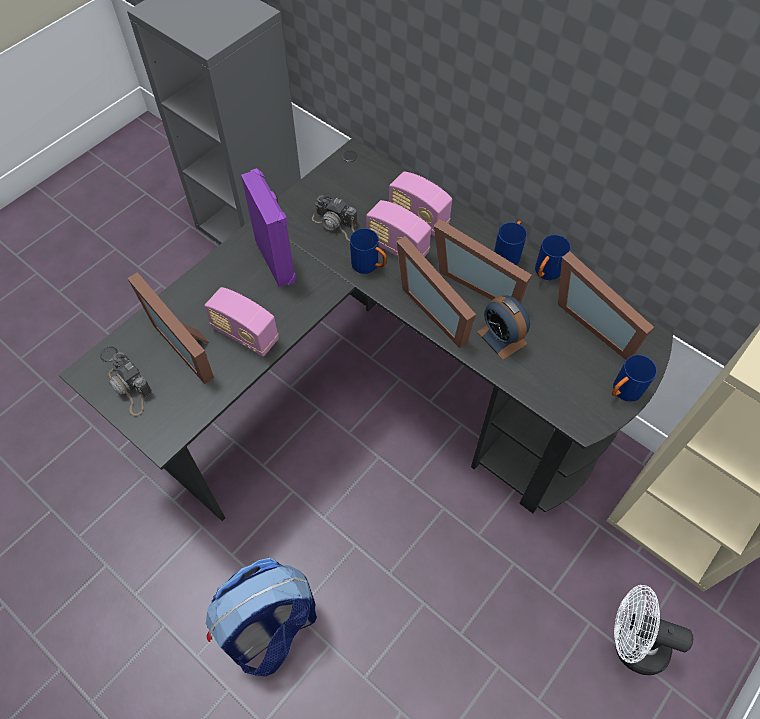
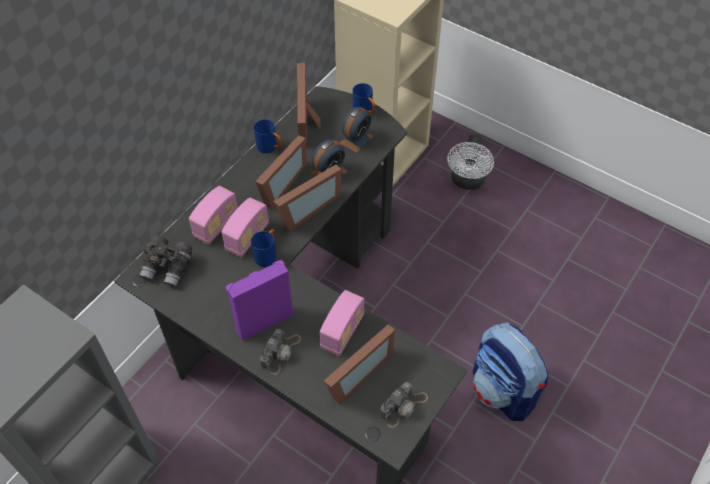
camera: 95 degrees left, 5 degrees down
camera [312,195,357,241] -> camera moved to [260,329,301,375]
blue mug [494,221,527,265] -> none
picture frame [558,251,654,360] -> picture frame turned 135 degrees clockwise [297,63,321,148]
none -> grey binoculars [139,235,192,287]
none -> alarm clock [339,107,373,153]

